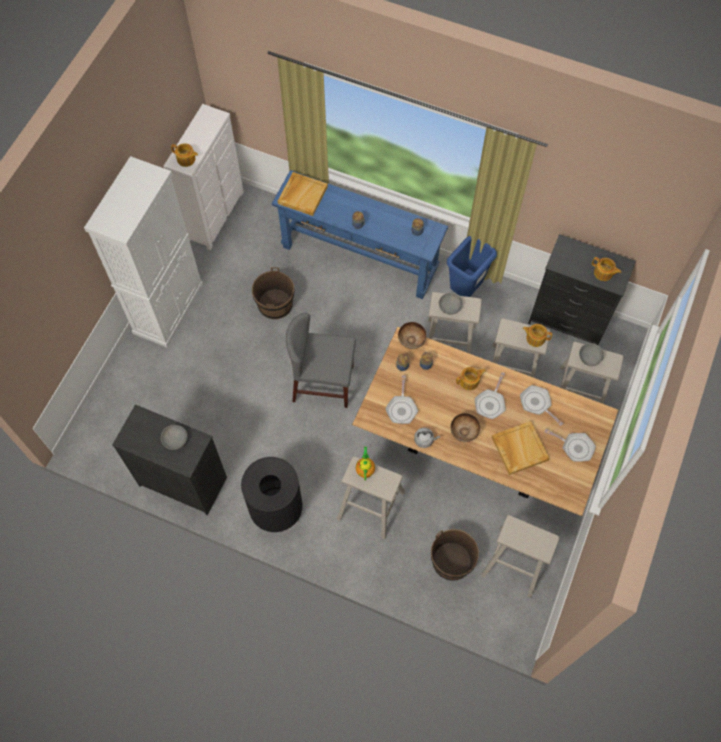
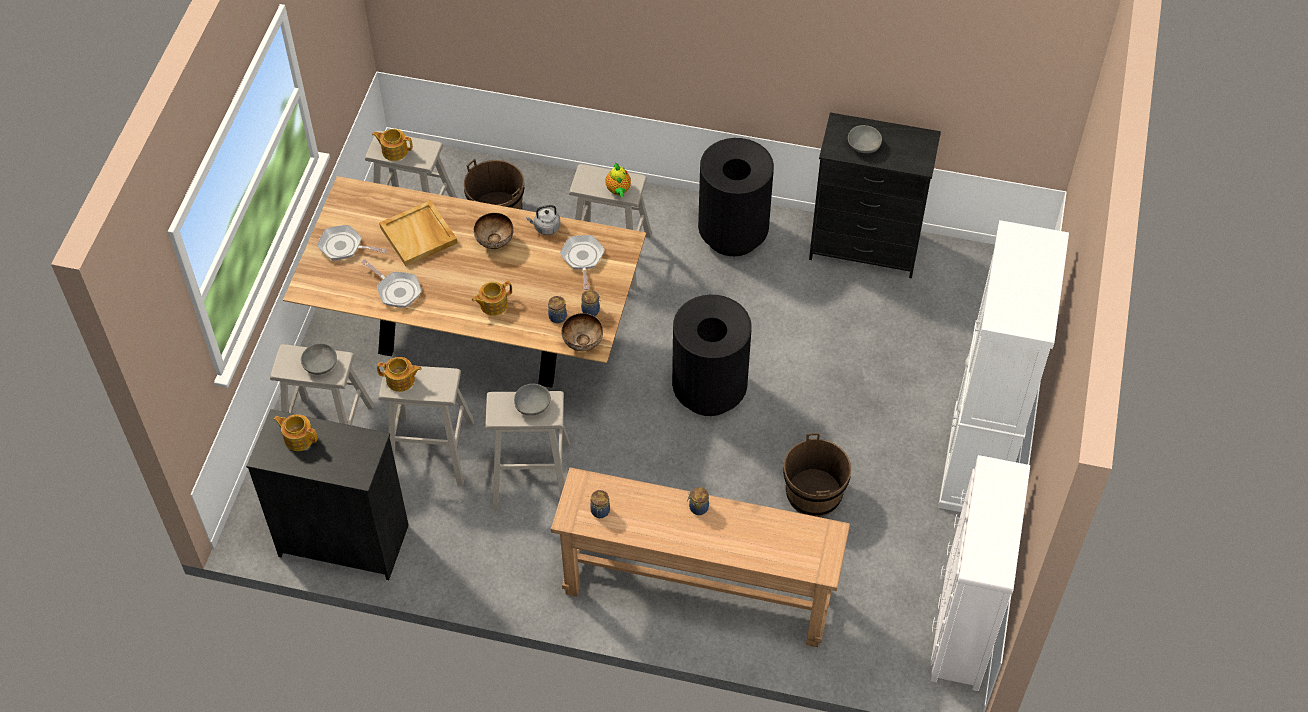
camera: 170 degrees right, 10 degrees down
teapot [171,143,198,167] -> teapot moved to [372,129,413,161]
blue console table [272,170,448,299] -> brown console table [551,467,850,647]
beige tray [278,172,328,216] -> none
grey chair [286,313,356,408] -> black trash can [672,295,752,416]
blue trash can [447,236,497,297] -> none
frying pan [475,372,505,419] -> none

